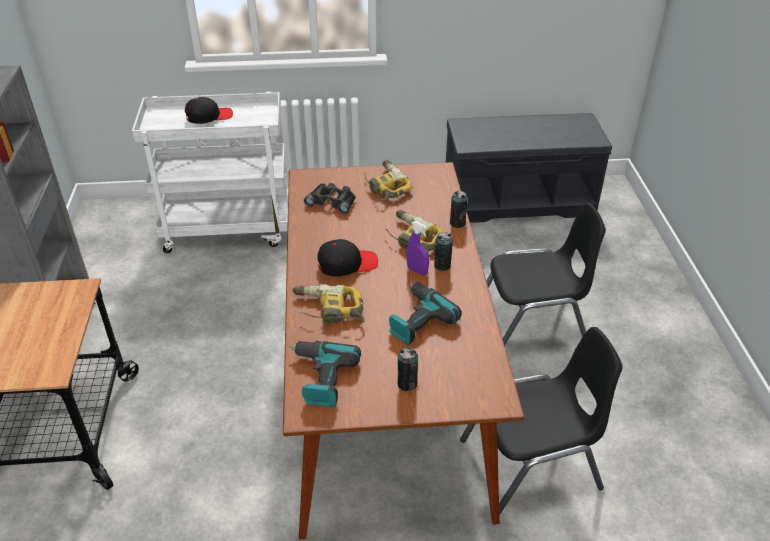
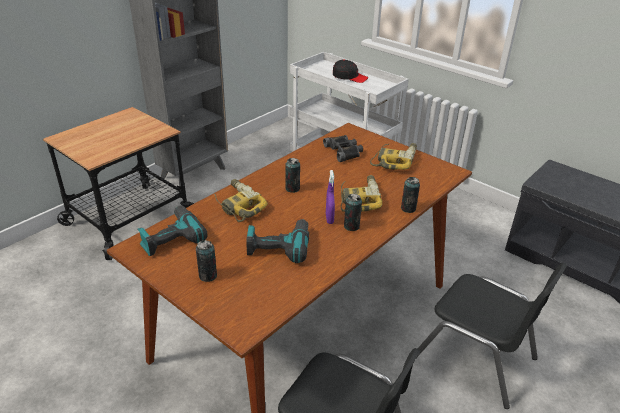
camera: 45 degrees right, 5 degrees down
black cap [317,239,378,277] -> can [285,158,300,193]

